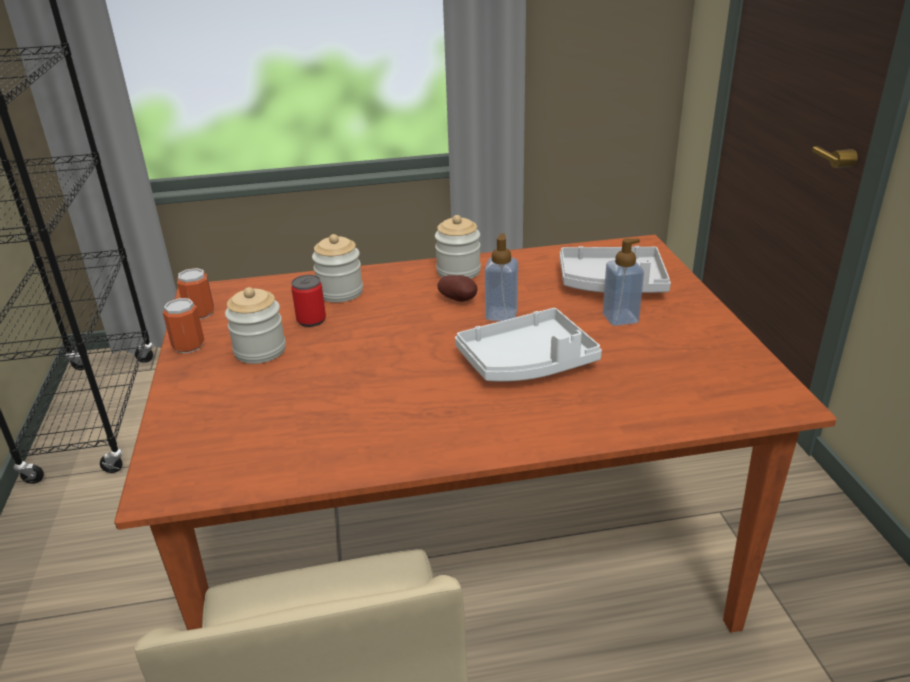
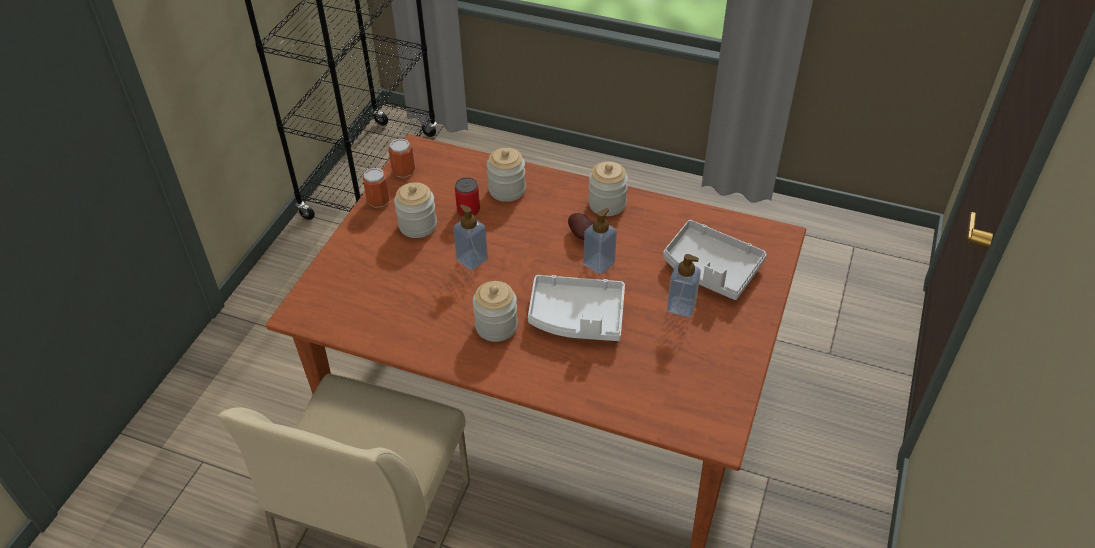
camera: 30 degrees right, 15 degrees up
none -> soap dispenser [453,204,488,270]
none -> jar [473,281,518,342]

